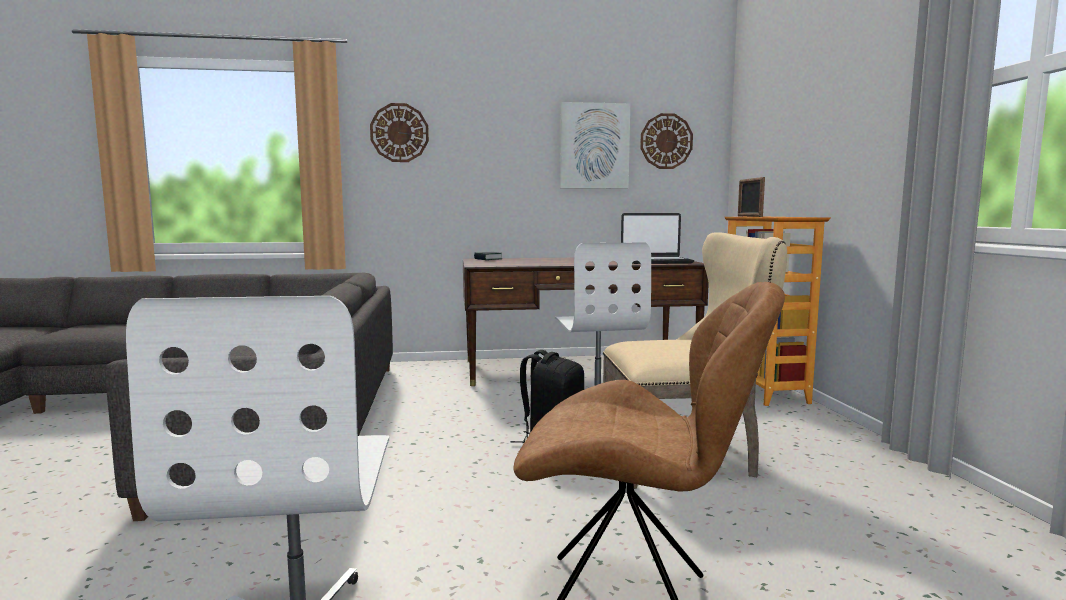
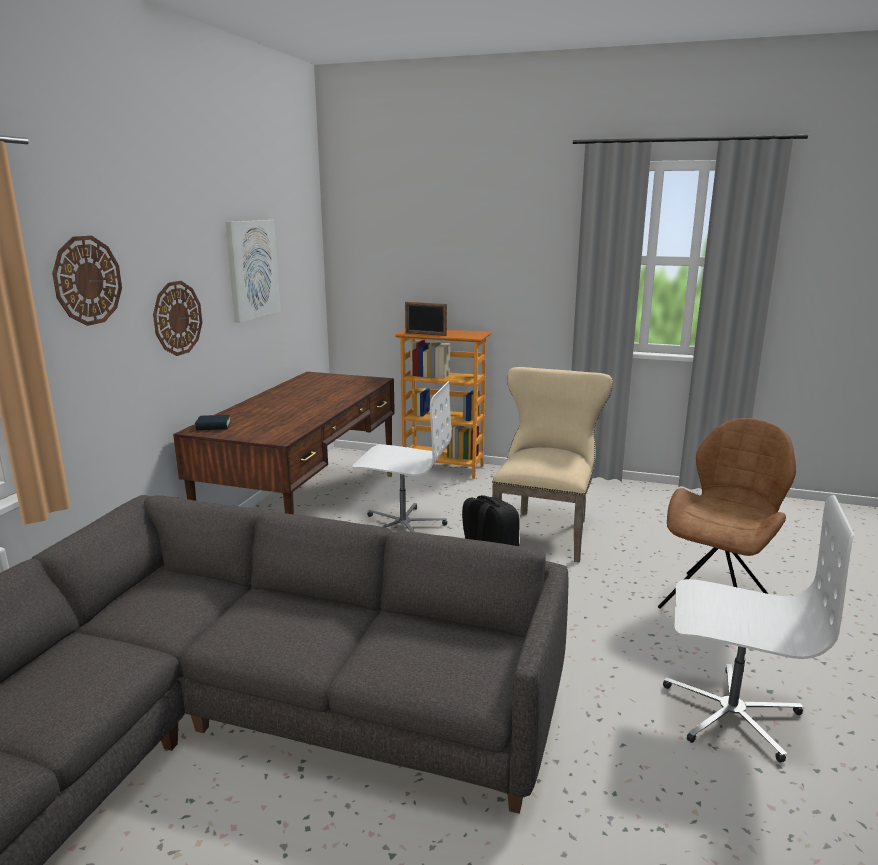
camera: 65 degrees left, 10 degrees up
laptop [621,213,694,264] -> none
wall clock [640,113,693,169] -> wall clock moved to [153,281,202,356]

